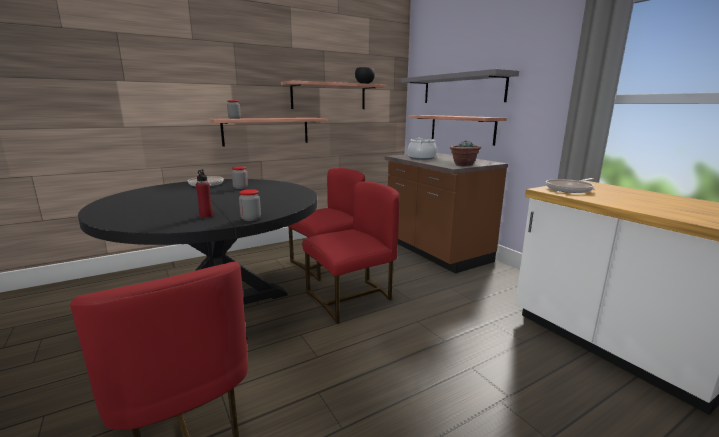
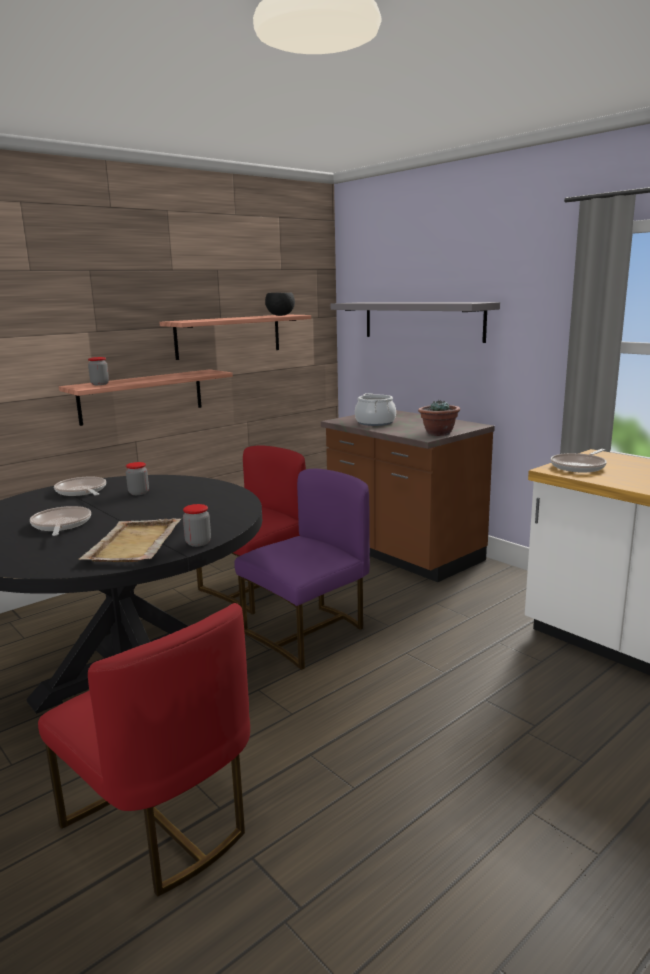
camera: 10 degrees left, 0 degrees up
red bottle [196,169,213,218] -> beige tray [78,518,181,562]
red chair [302,181,399,324] -> purple chair [234,469,370,670]
shelf [408,115,507,146] -> none
none -> frying pan [30,506,91,536]

